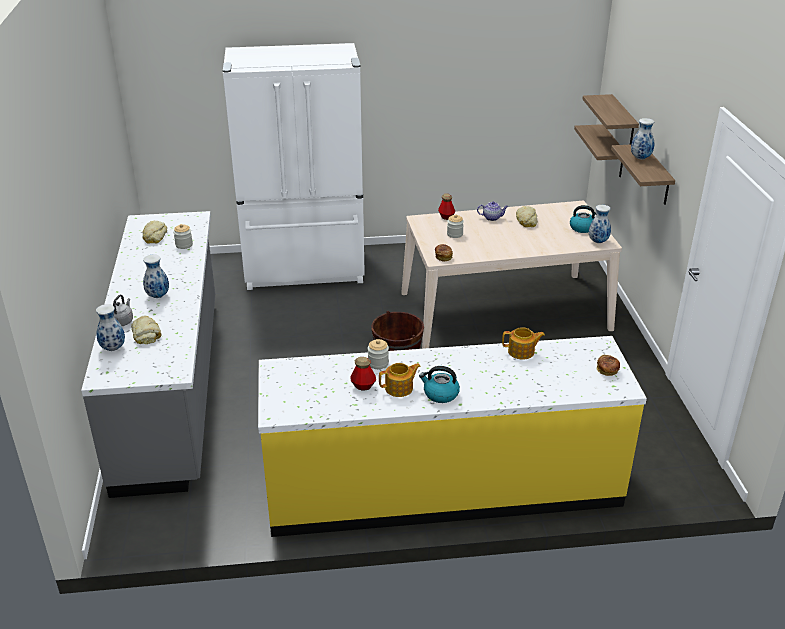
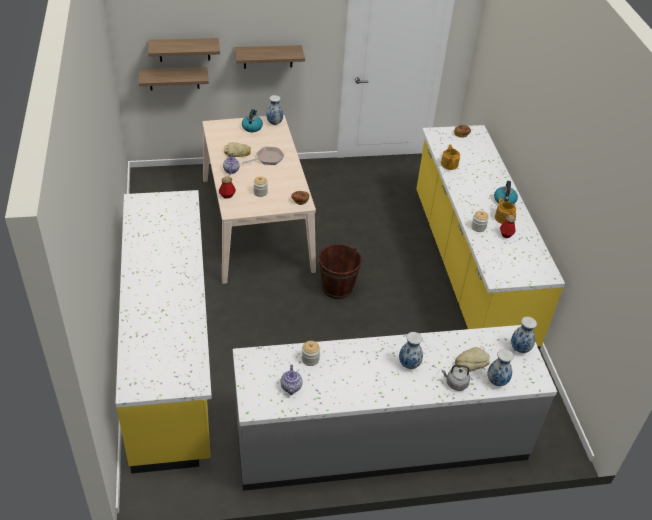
camera: 95 degrees left, 10 degrees up
bread [142,221,167,244] -> teapot [280,365,303,395]
white fridge [223,43,365,290] -> yellow counter [115,190,212,474]
vase [631,118,654,160] -> vase moved to [511,317,537,353]
none -> frying pan [242,147,285,165]

